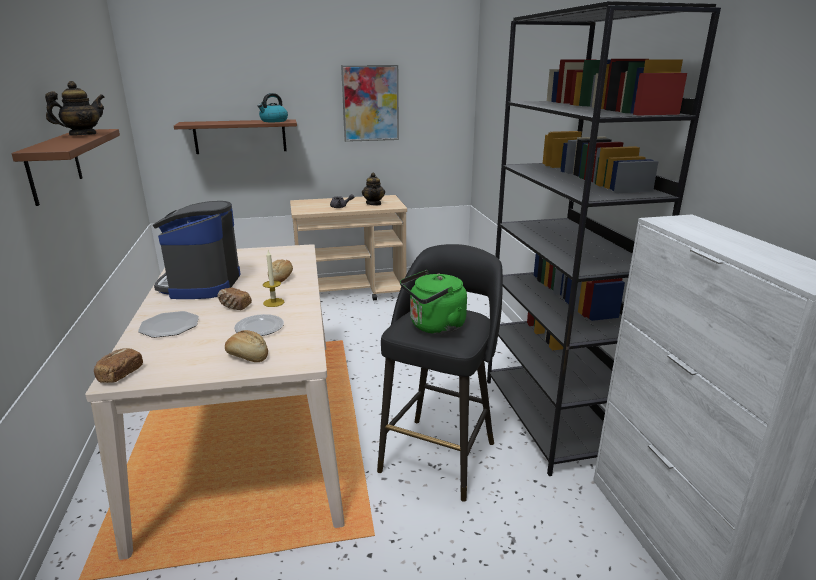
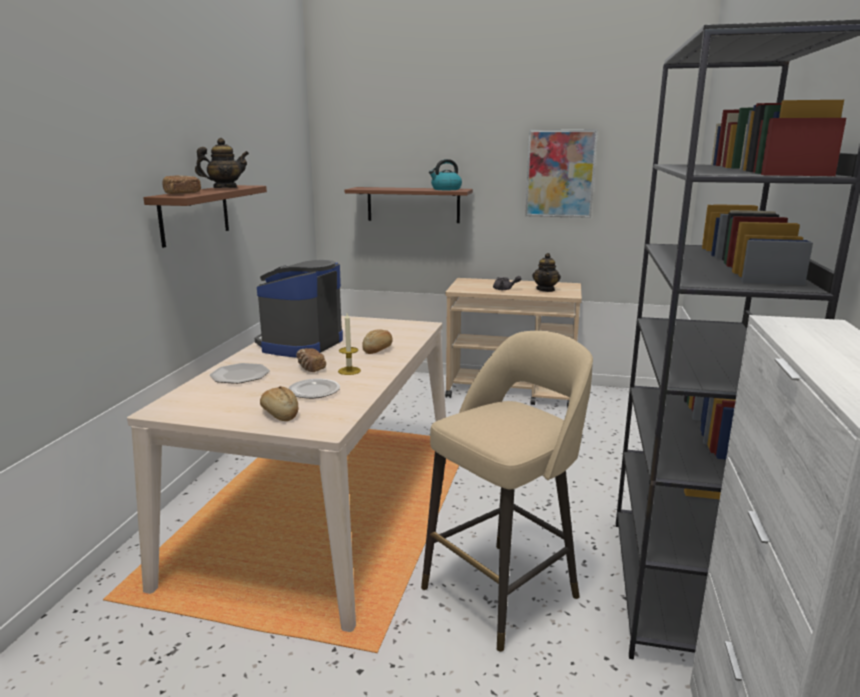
camera: 25 degrees right, 5 degrees down
bread [94,348,143,383] -> bread moved to [162,175,201,194]
black stool [377,244,503,502] -> beige stool [421,331,593,652]
green kettle [400,270,467,334] -> none

